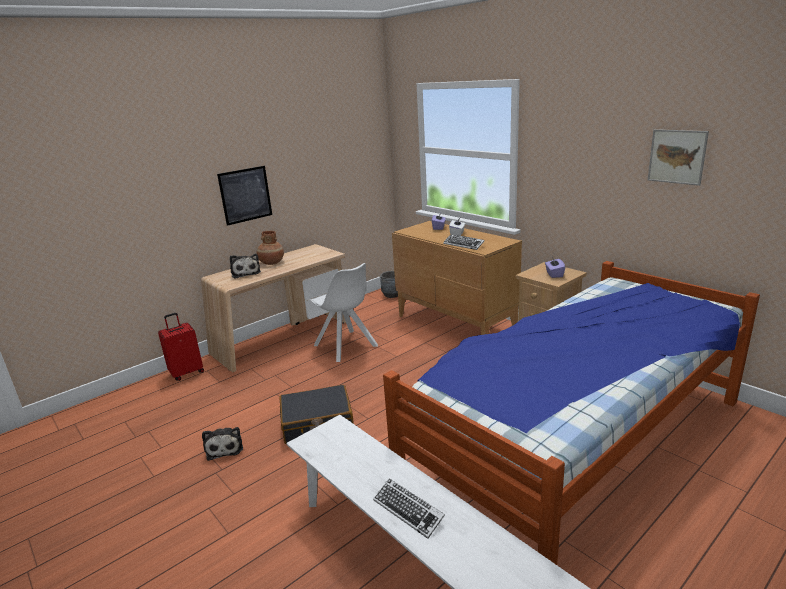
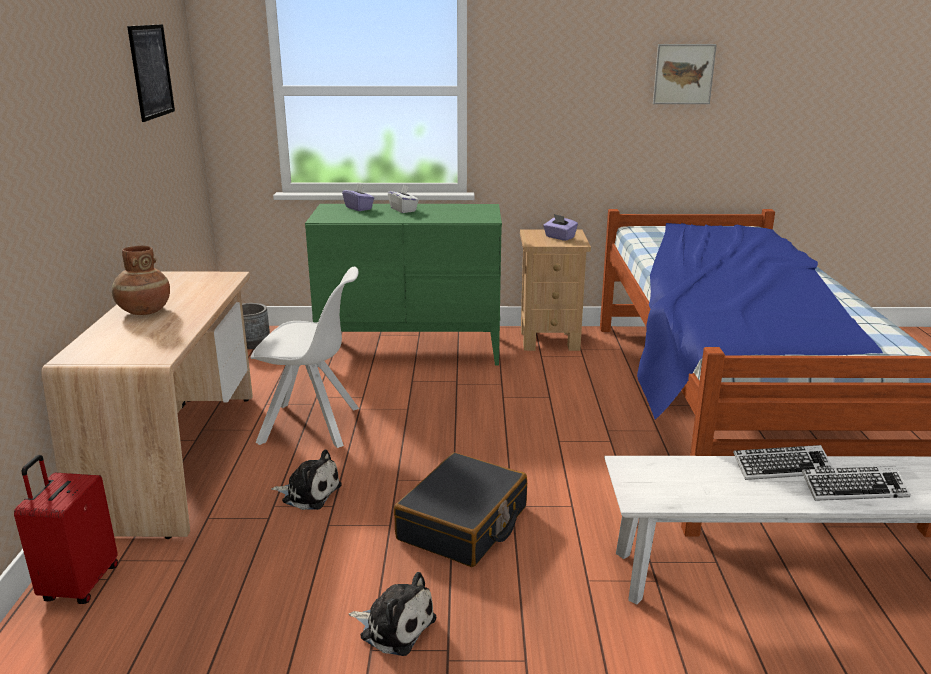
camera: 50 degrees left, 0 degrees up
picture [217,166,272,226] -> picture moved to [127,24,175,122]
plush toy [230,254,261,279] -> plush toy moved to [271,449,342,510]
brown cabinet [392,221,522,335] -> green cabinet [305,204,502,366]
keyboard [443,234,484,250] -> keyboard moved to [733,445,833,480]

